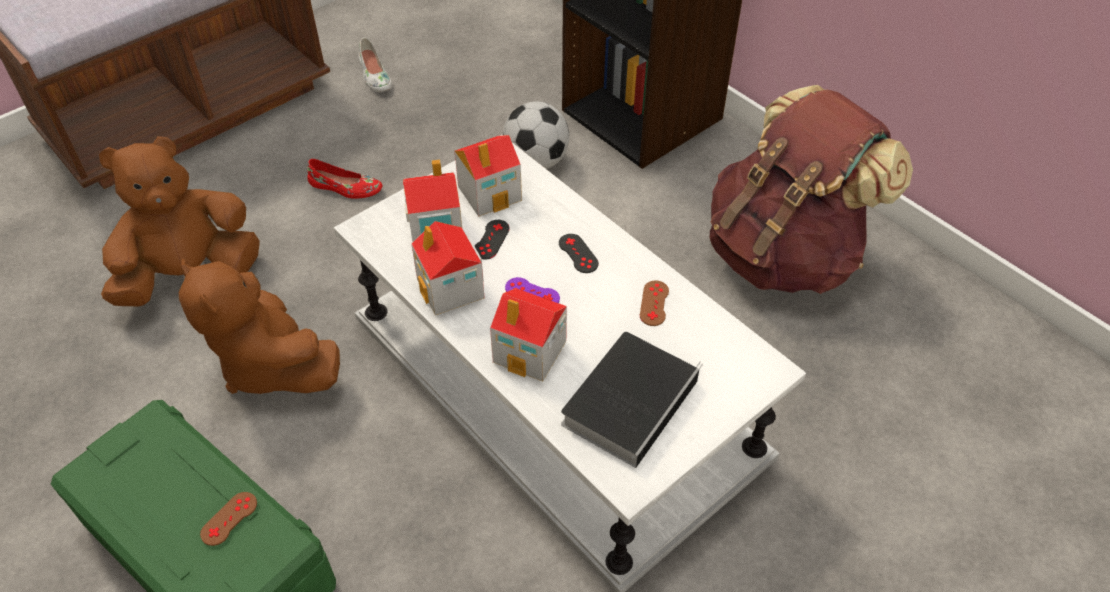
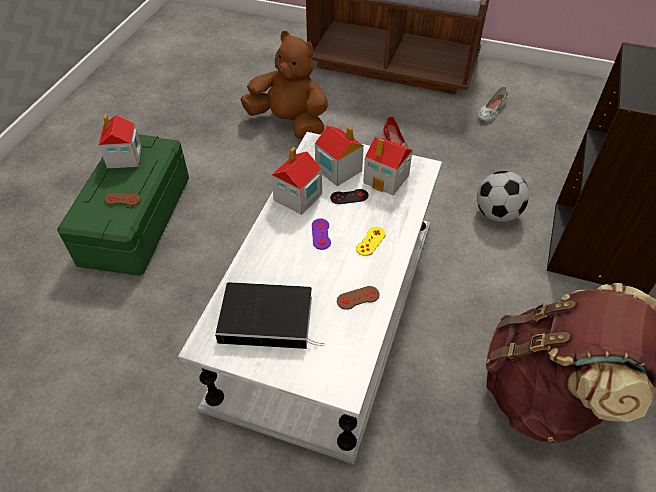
camera: 60 degrees right, 0 degrees up
brown plush toy [179,259,340,394] -> none
toy house [490,288,567,381] -> toy house moved to [98,115,142,169]
black game controller [559,234,599,273] -> yellow game controller [356,227,386,256]

